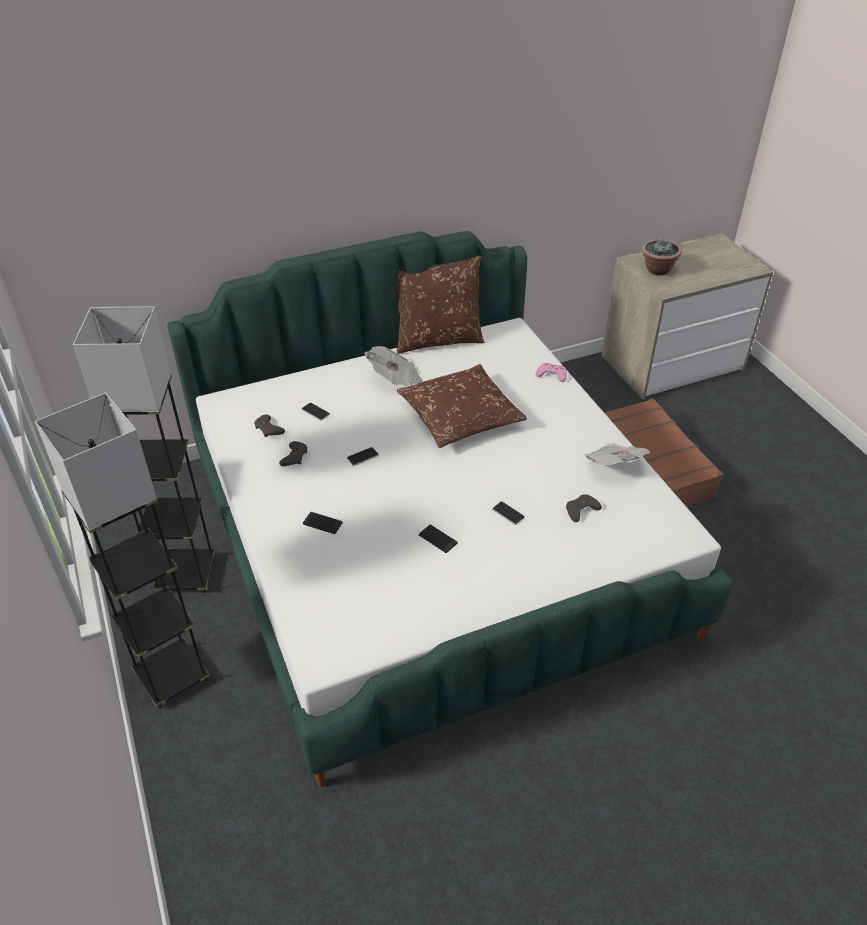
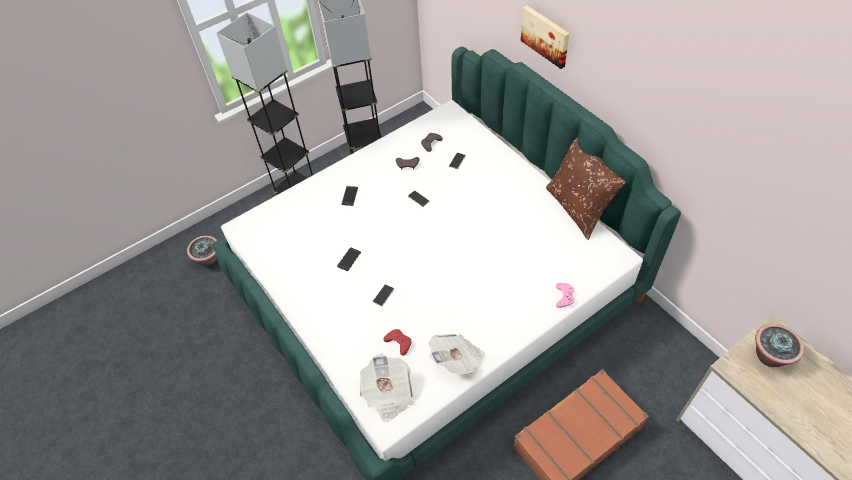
camera: 80 degrees right, 10 degrees up
newspaper [364,346,423,386] -> newspaper moved to [360,354,414,422]
brown pillow [397,364,527,448] -> none
grey game controller [566,494,602,522] -> red game controller [383,329,411,356]
none -> potted plant [187,236,217,266]
none -> picture [521,6,570,69]

